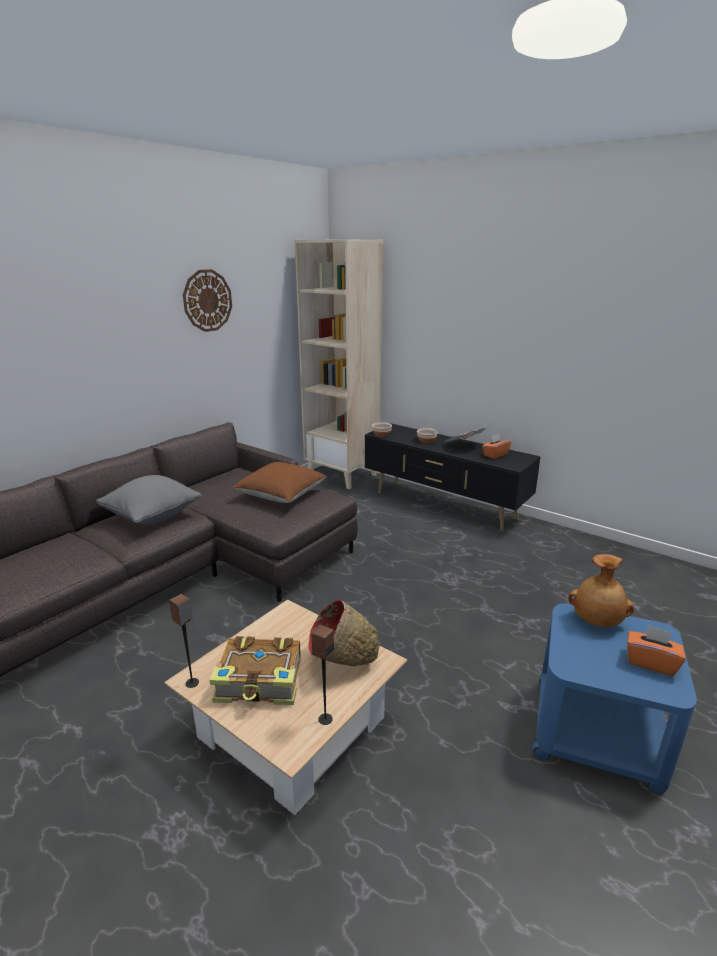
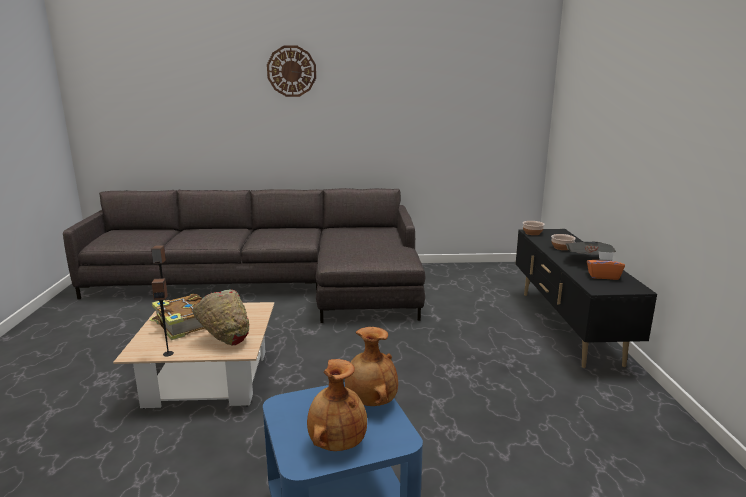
camera: 50 degrees right, 5 degrees down
grey pillow [96,475,202,524] -> none
wall clock [183,269,232,332] -> wall clock moved to [267,45,316,97]
brown pillow [232,462,327,503] -> none
beige bookcase [295,239,383,489] -> none
orange tissue box [627,625,686,676] -> brown vase [307,359,367,451]

